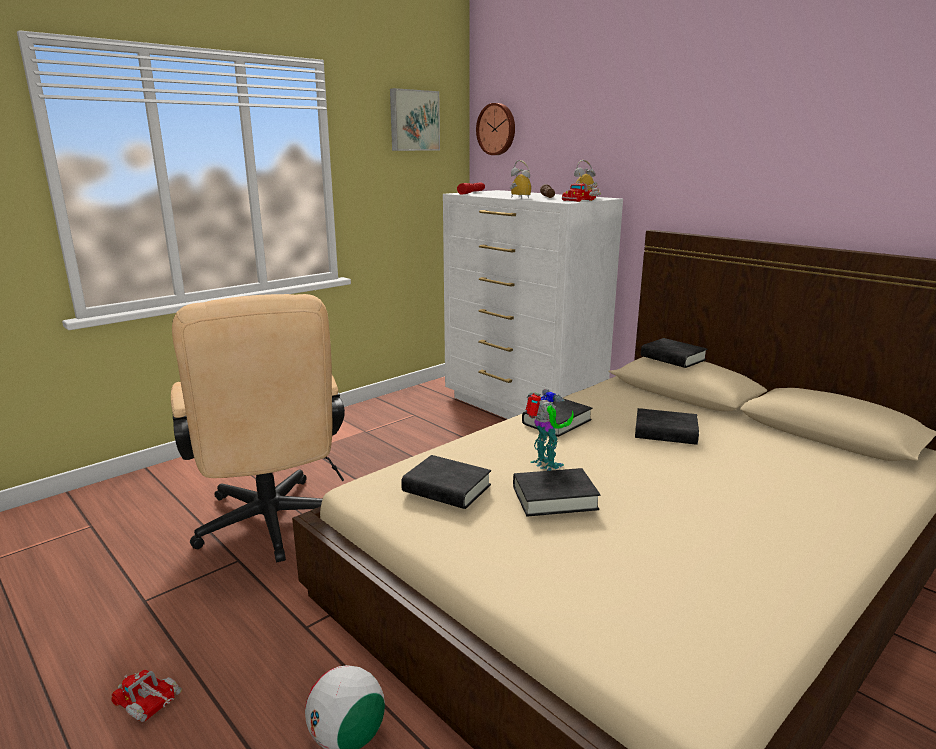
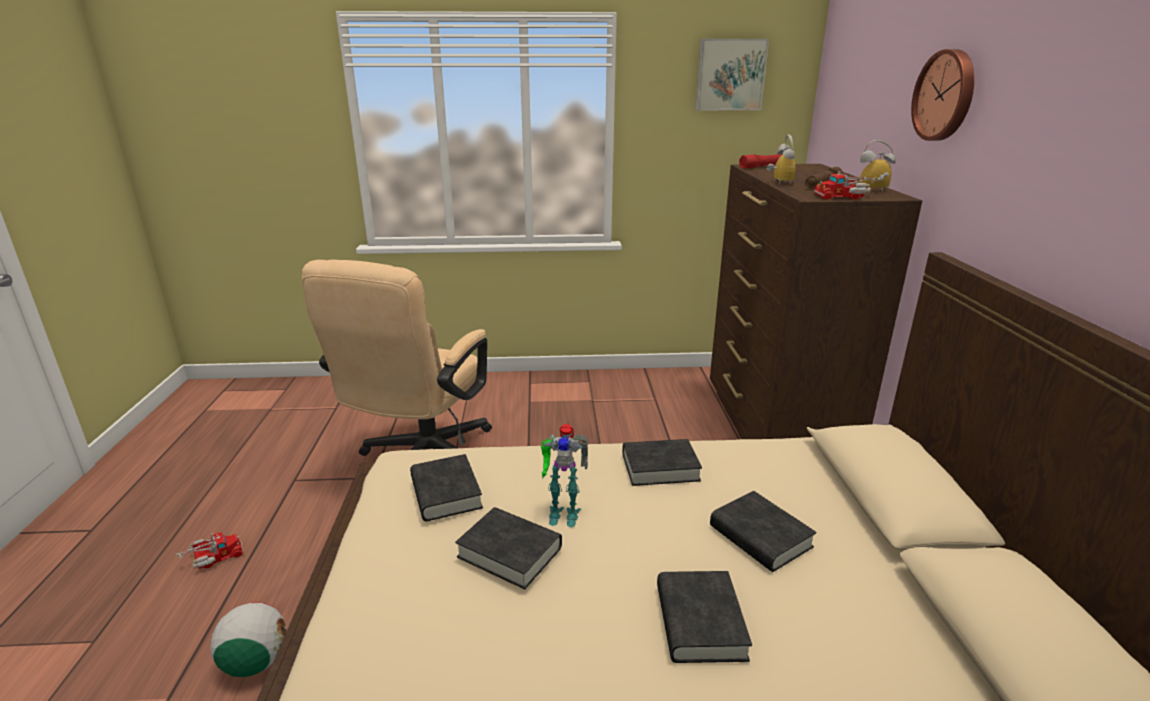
camera: 40 degrees right, 5 degrees up
toy truck [111,670,182,722] -> toy truck turned 75 degrees clockwise [175,532,243,569]
white dresser [443,190,623,419] -> brown dresser [710,164,922,439]
wall clock [476,103,515,155] -> wall clock moved to [911,49,974,141]
toy robot [526,389,574,471] -> toy robot turned 90 degrees clockwise [541,423,589,527]
black book [641,338,707,368] -> black book moved to [657,571,752,663]

